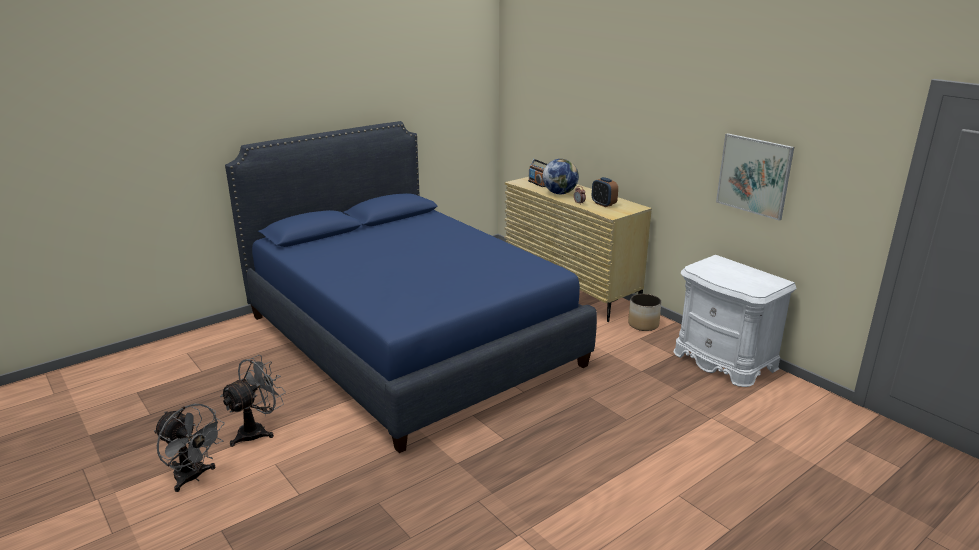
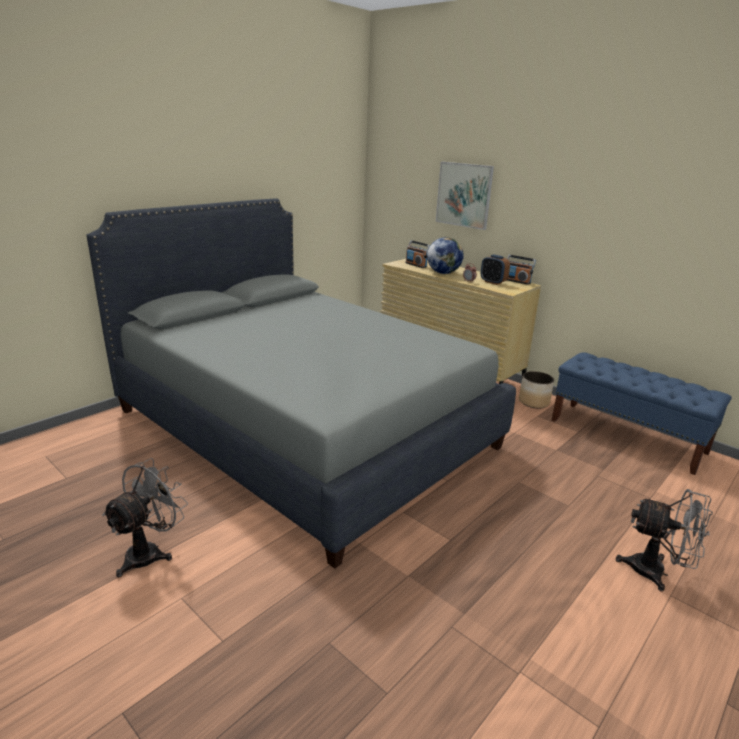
camera: 10 degrees left, 0 degrees up
grey fan [154,404,225,492] -> grey fan moved to [616,489,713,592]
blue bed [225,121,597,453] -> grey bed [87,198,516,568]
white nightstand [674,255,797,387] -> blue bench [551,352,732,475]
picture [716,133,794,220] -> picture moved to [436,162,494,230]
none -> radio [507,255,536,285]

